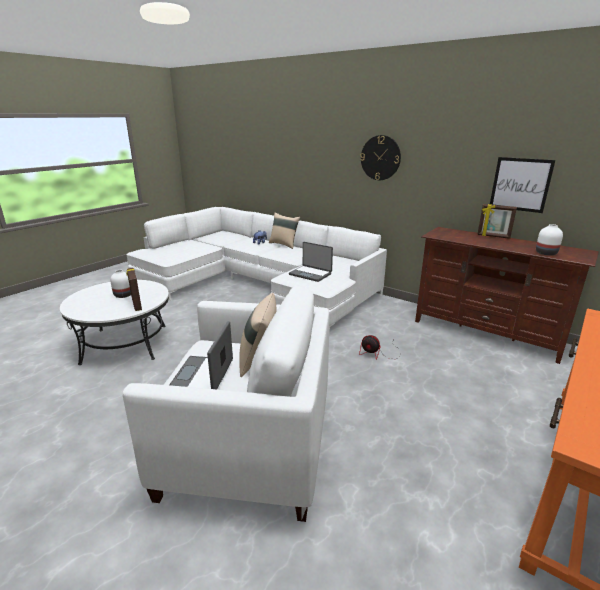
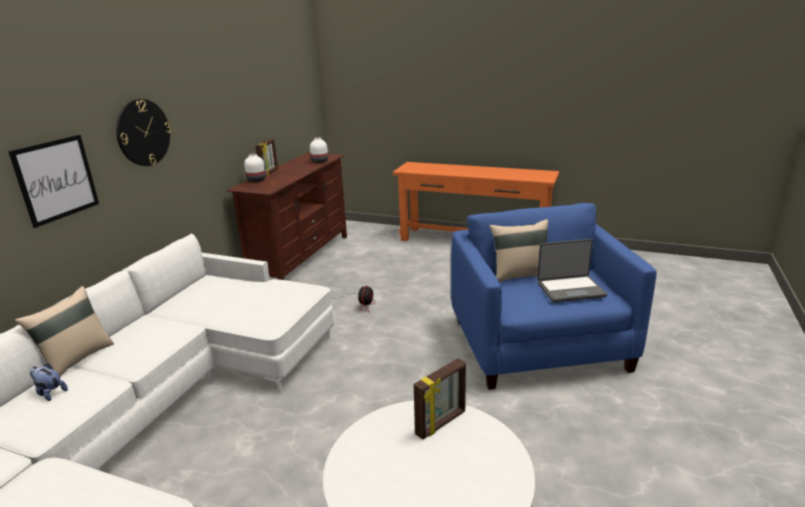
camera: 105 degrees left, 0 degrees up
white vase [110,270,131,298] -> white vase moved to [244,154,266,183]
white armchair [123,286,329,522] -> blue armchair [451,203,657,390]
laptop [289,242,333,282] -> none
picture [490,157,556,213] -> picture moved to [8,135,99,228]

